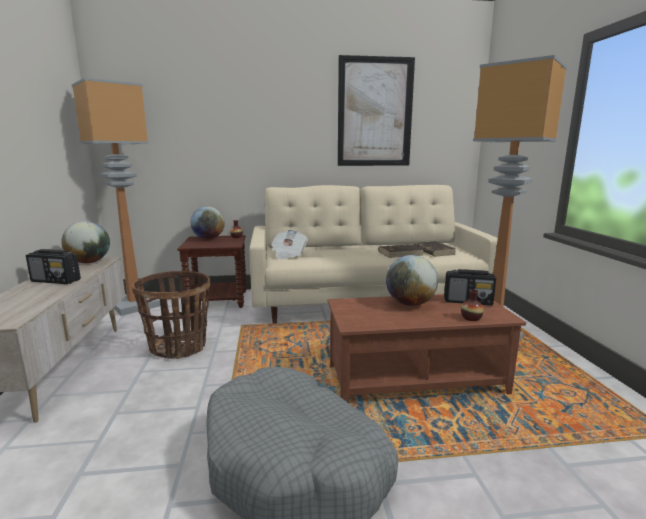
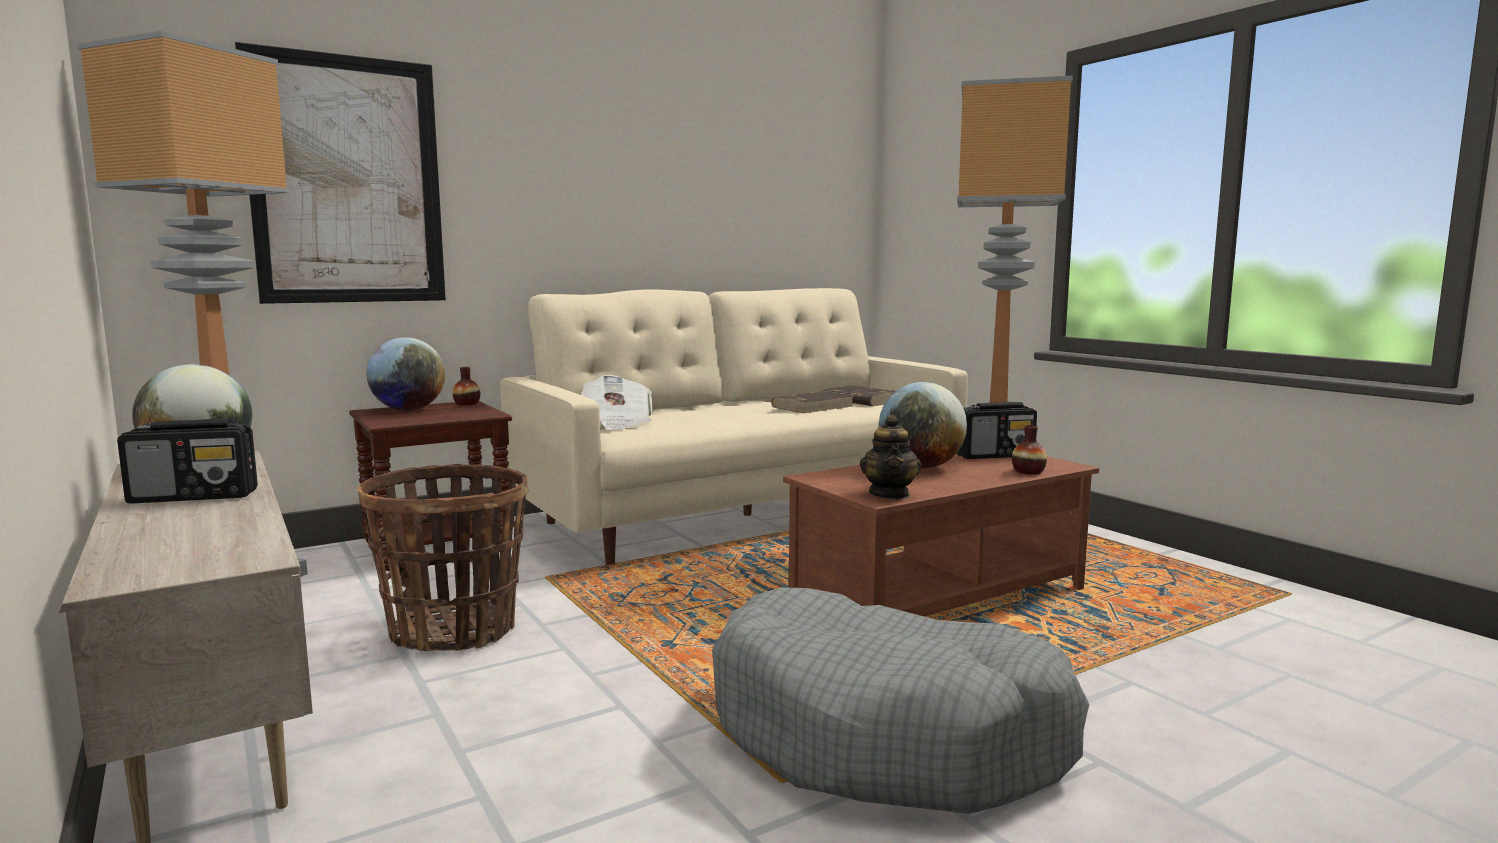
camera: 25 degrees left, 5 degrees down
picture [338,55,415,166] -> picture moved to [235,42,446,304]
none -> teapot [860,415,921,499]

